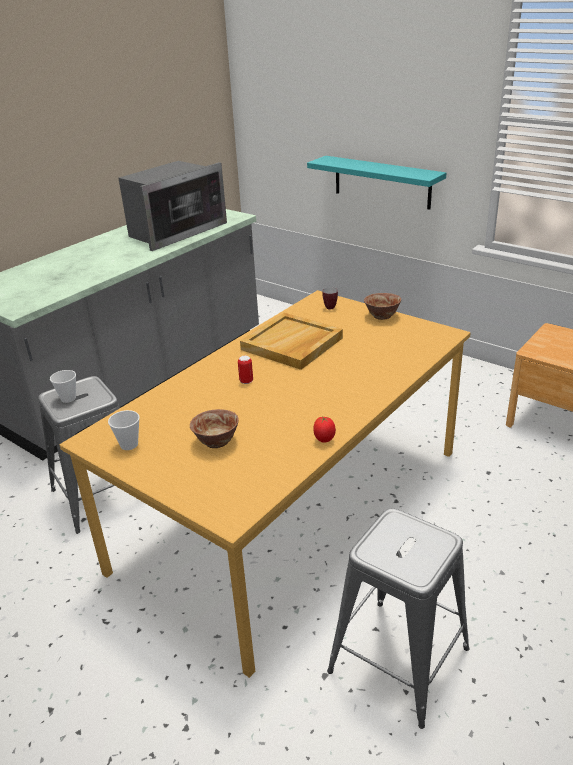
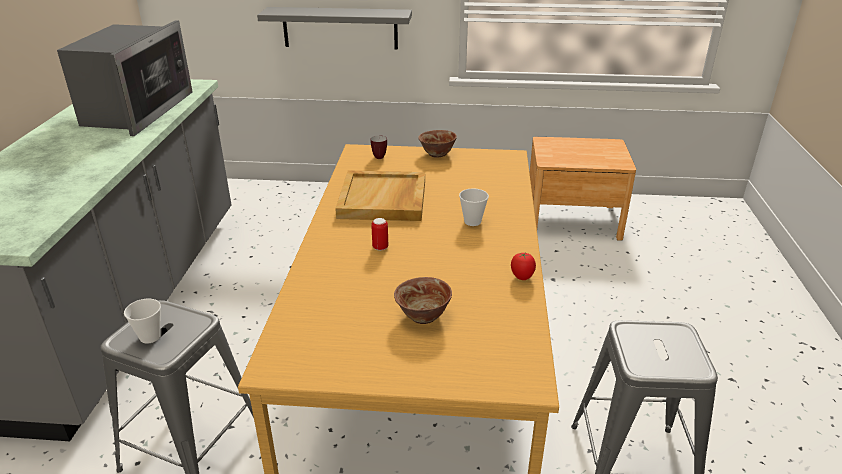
camera: 35 degrees left, 0 degrees up
cup [108,410,140,450] -> cup moved to [459,189,489,226]
turquoise shelf [307,156,446,210] -> grey shelf [257,7,412,50]

